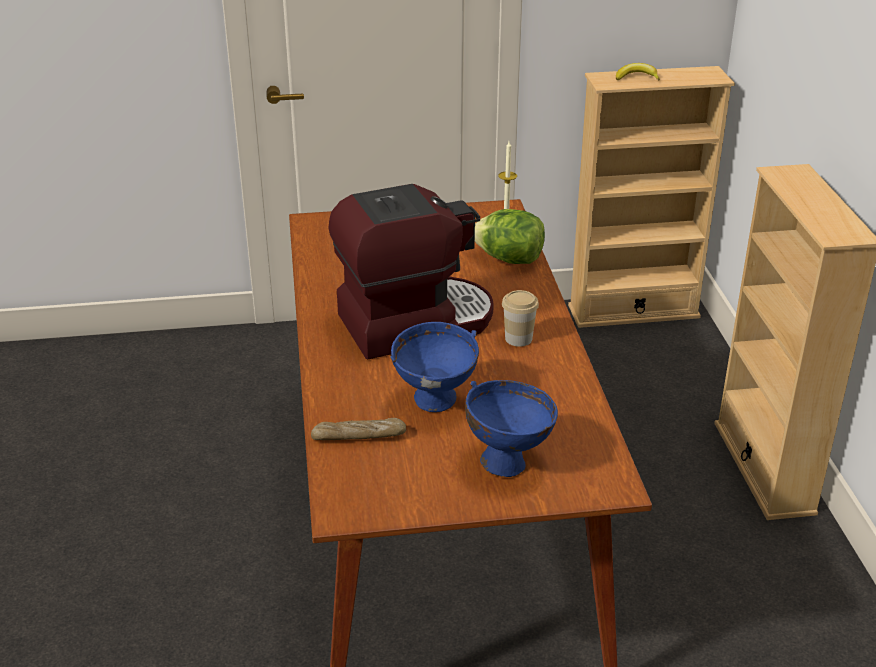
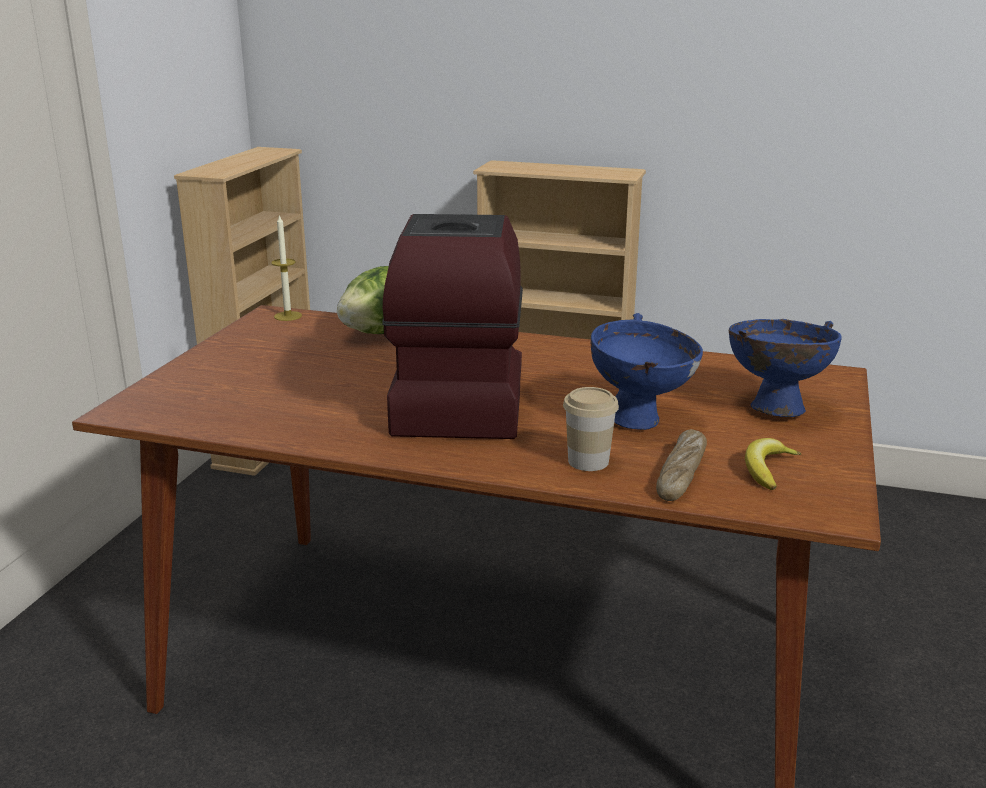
camera: 65 degrees left, 10 degrees down
cup [502,290,539,347] -> cup moved to [563,387,619,471]
banana [616,63,660,80] -> banana moved to [745,438,801,490]

